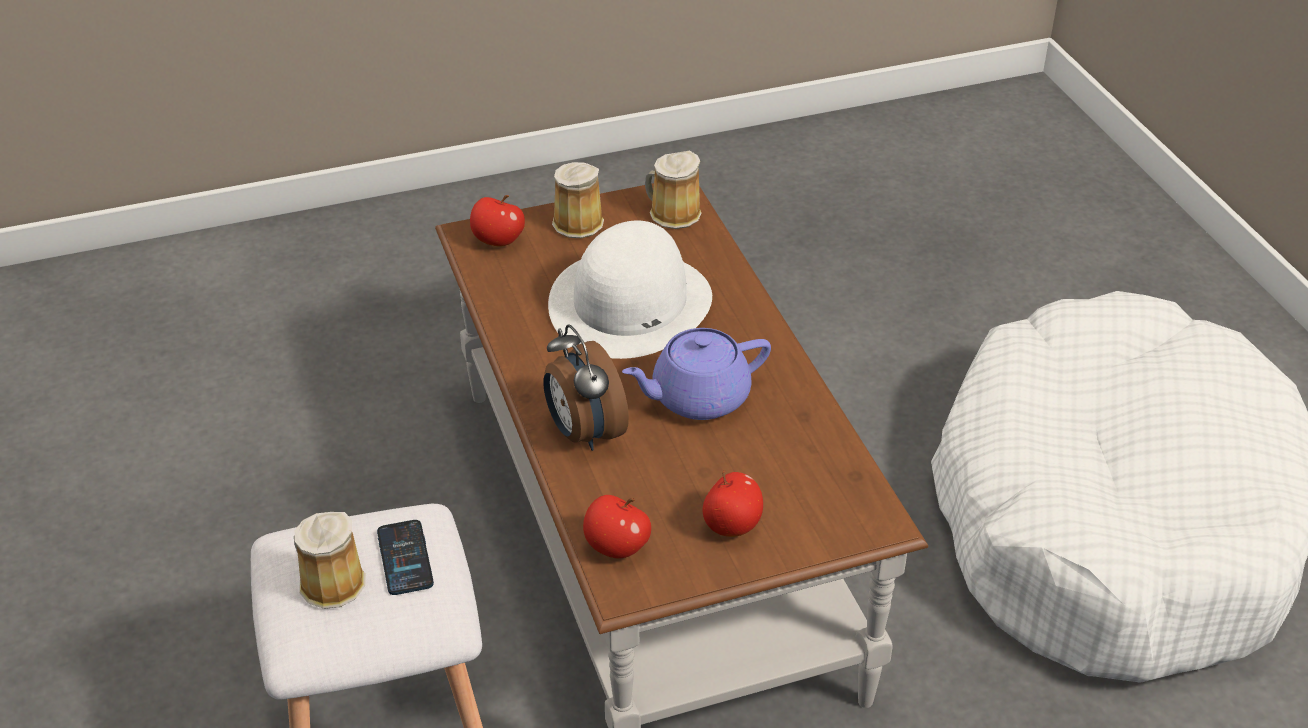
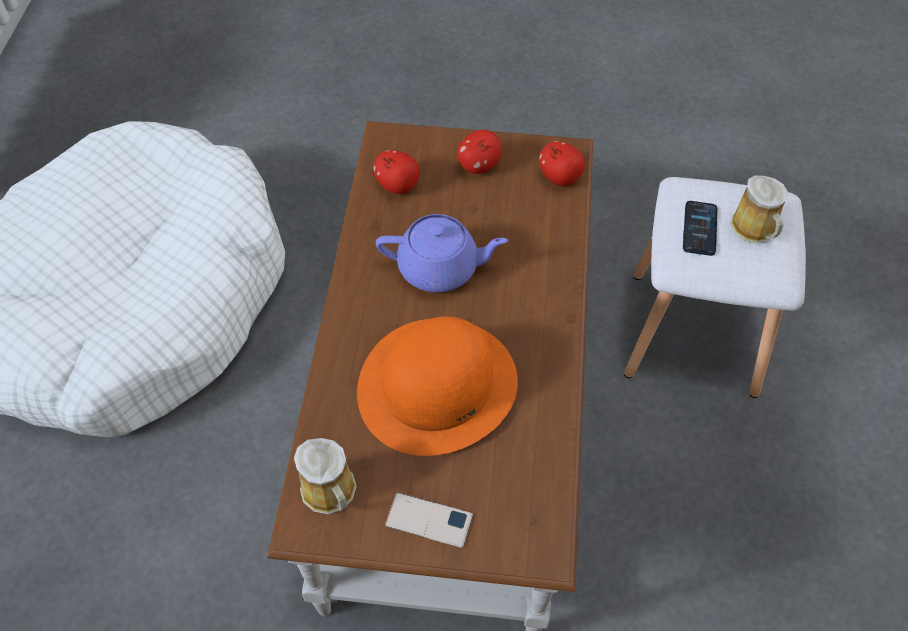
camera: 155 degrees left, 15 degrees up
apple [470,195,525,247] -> apple moved to [373,150,420,194]
alarm clock [543,324,629,451] -> none
white hat [548,221,712,359] -> orange hat [357,316,518,456]
mug [552,162,604,238] -> phone [385,493,473,548]

